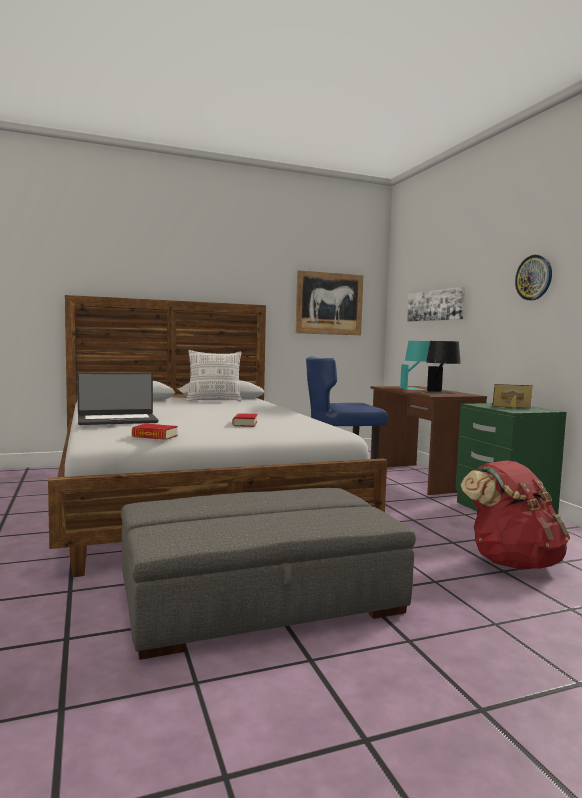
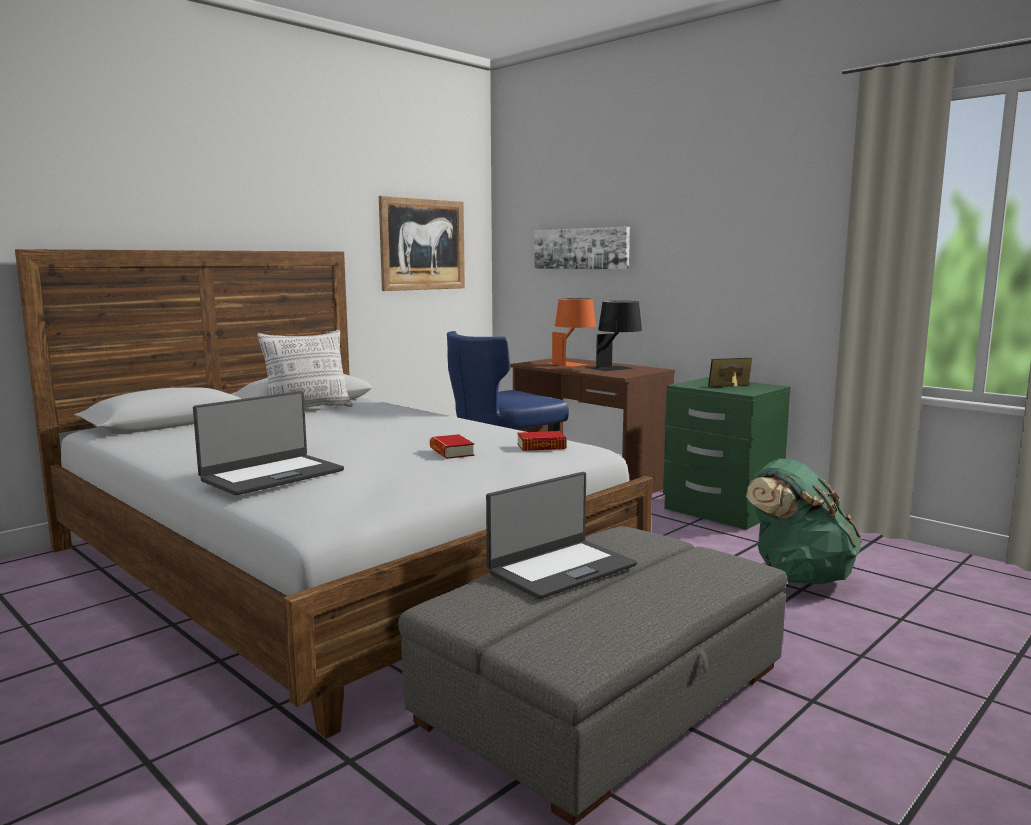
camera: 25 degrees left, 5 degrees up
book [132,424,178,440] -> book moved to [517,431,566,451]
turquoise table lamp [398,341,430,390] -> orange table lamp [548,298,596,367]
red backpack [461,460,570,569] -> green backpack [746,458,862,584]
wall clock [515,255,552,300] -> none
none -> laptop [486,472,637,599]

